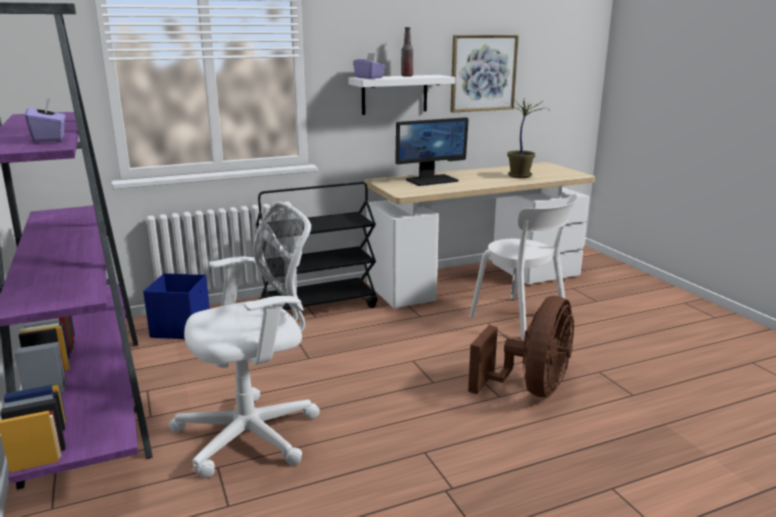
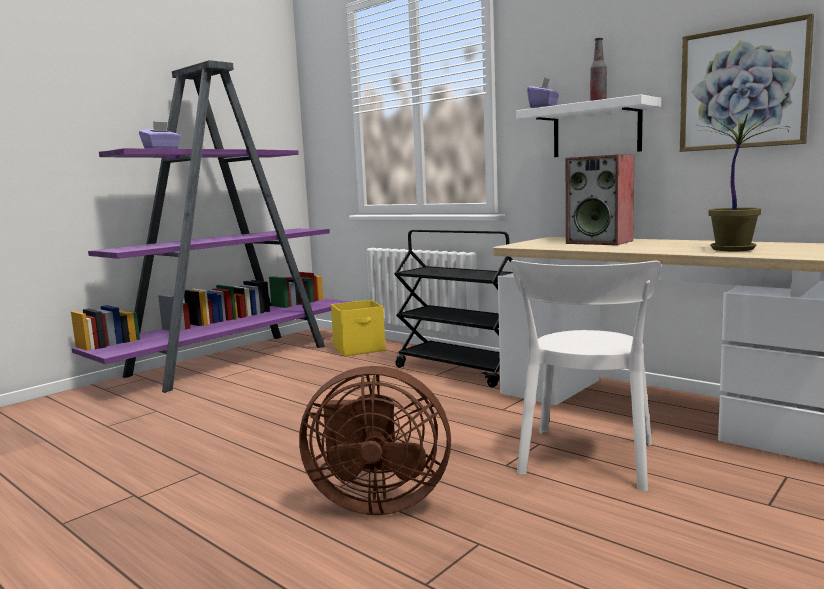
camera: 65 degrees right, 10 degrees down
blue storage box [143,273,210,339] -> yellow storage box [331,300,386,356]
white office chair [169,202,320,478] -> none
monitor [395,117,469,186] -> speaker [566,154,634,245]

